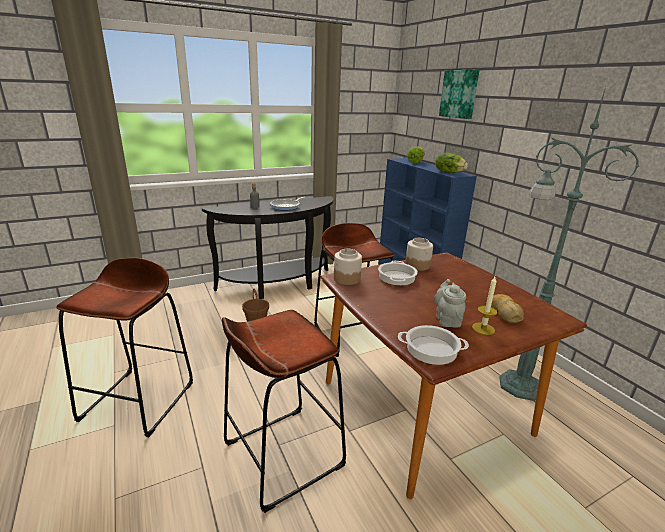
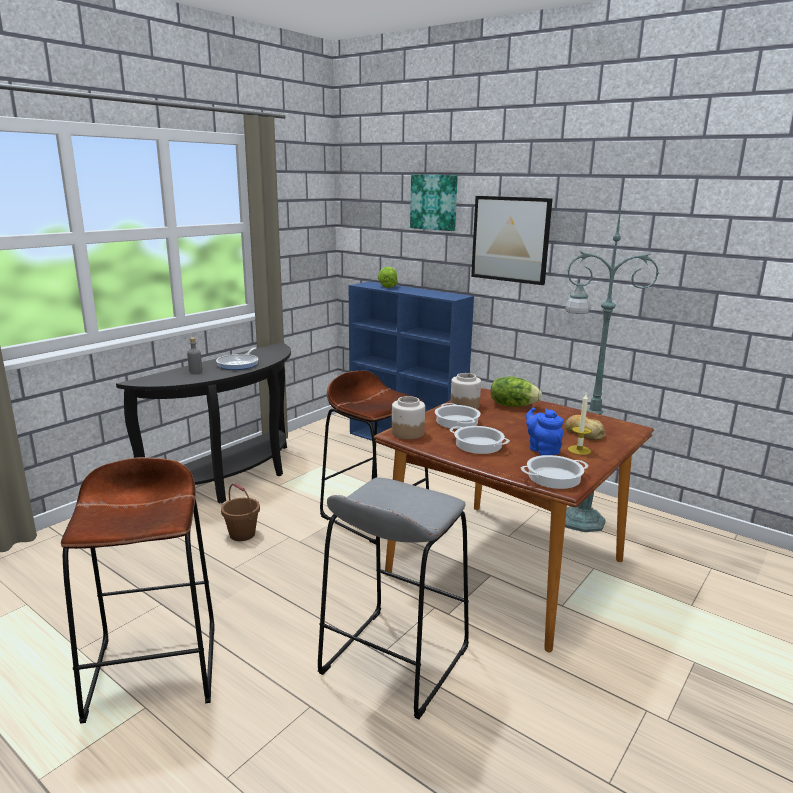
camera: 25 degrees left, 5 degrees down
brown stool [222,310,346,513] -> grey stool [318,477,469,719]
grey teapot [434,279,466,328] -> blue teapot [526,407,563,455]
lettuce [435,153,468,173] -> lettuce moved to [491,377,542,407]
none -> cooking pot [449,426,510,454]
none -> picture [471,196,553,285]

